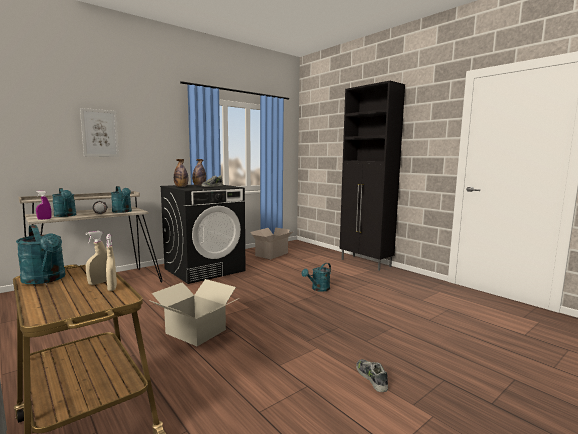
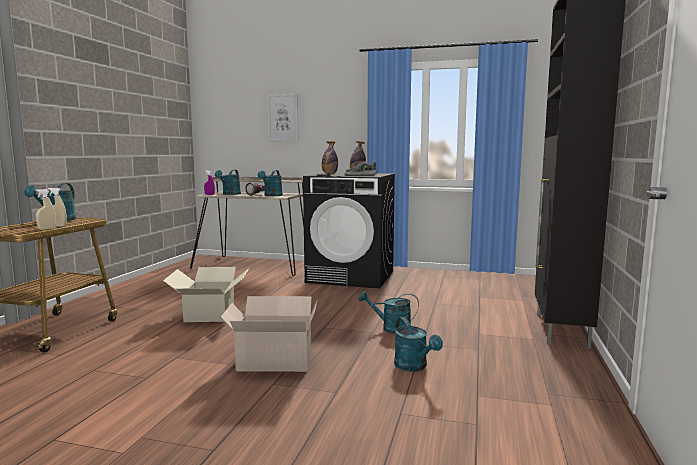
camera: 55 degrees right, 0 degrees up
cardboard box [250,227,293,259] -> cardboard box moved to [221,296,317,372]
shoe [356,359,388,392] -> none
none -> turquoise watering can [394,317,443,372]

